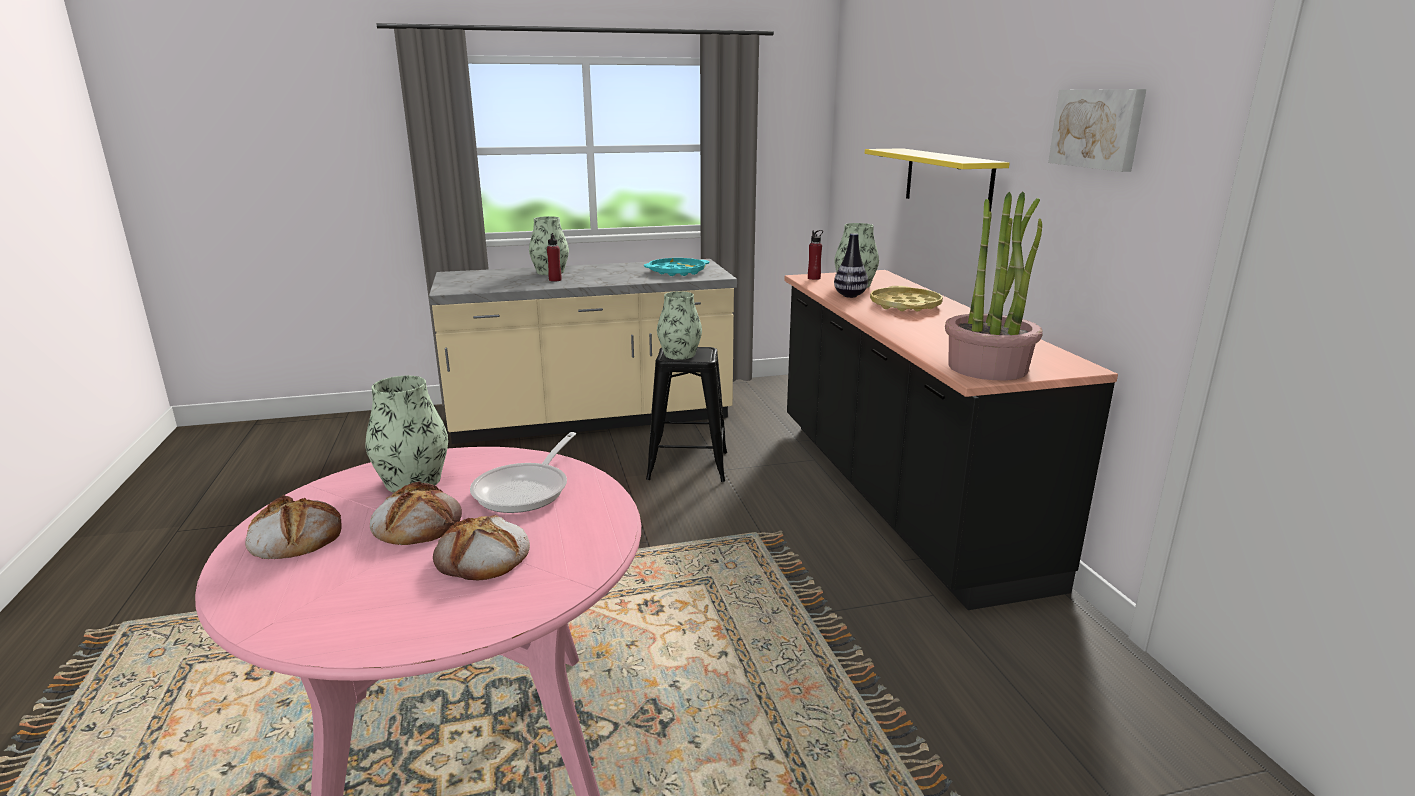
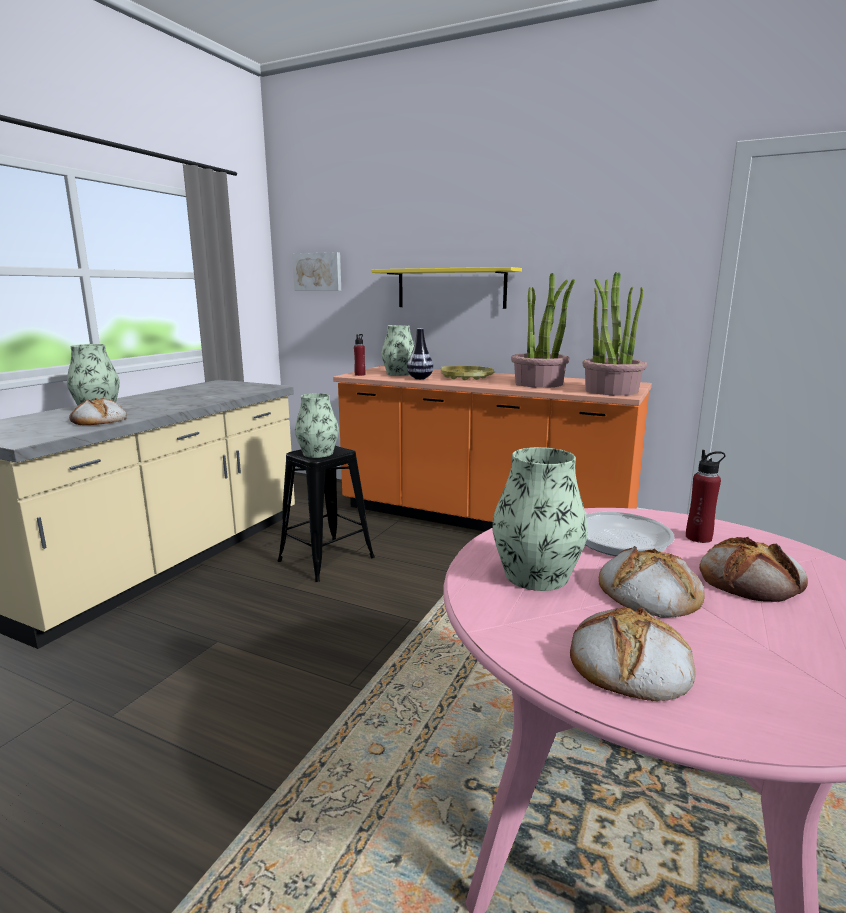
camera: 50 degrees left, 5 degrees down
red bottle [547,233,562,282] -> red bottle moved to [686,450,725,543]
turquoise tray [644,258,709,276] -> none
black counter [785,270,1118,610] -> orange counter [333,366,652,531]
picture [1048,89,1146,172] -> picture moved to [292,252,341,291]
none -> bread [69,398,127,425]
none -> potted plant [511,273,575,388]

